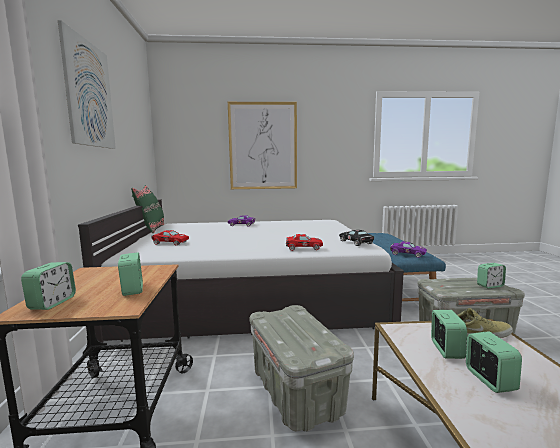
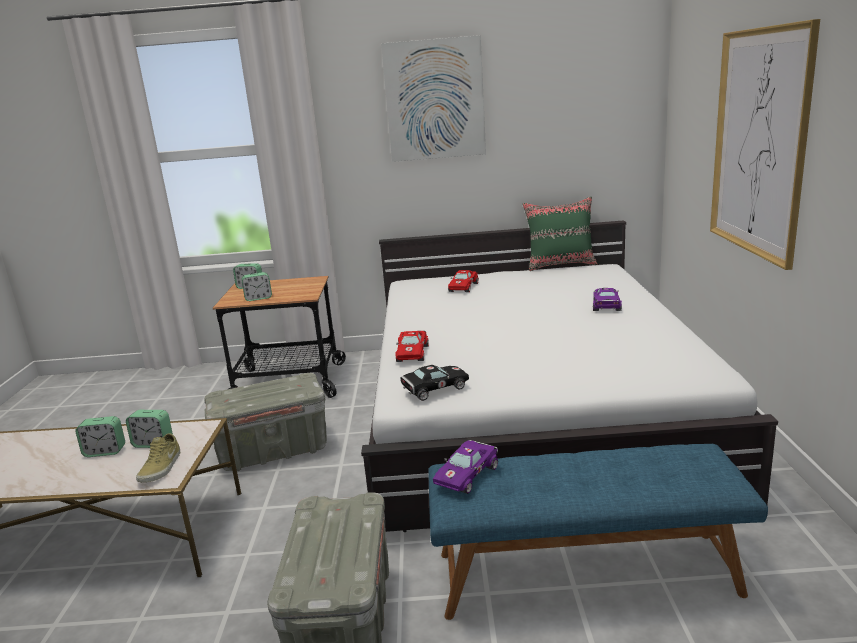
camera: 95 degrees right, 10 degrees up
alarm clock [477,263,506,289] -> none

